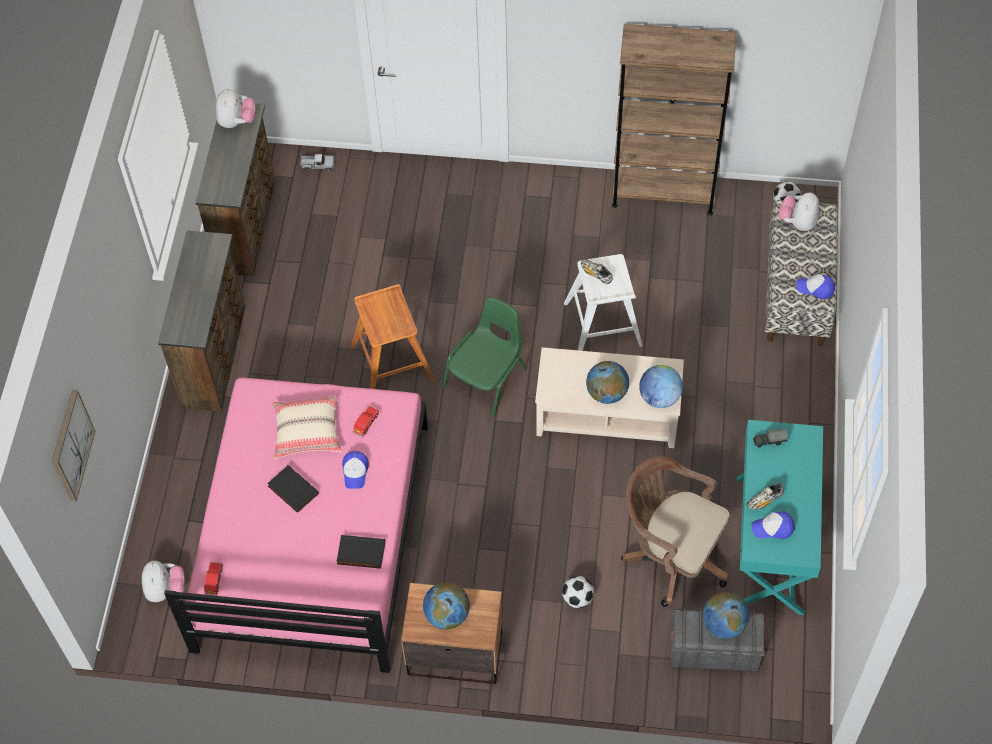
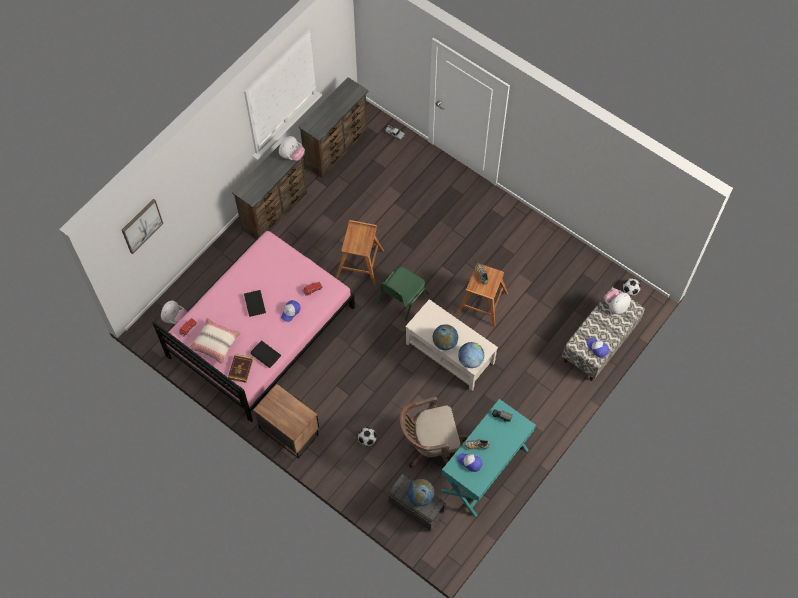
camera: 30 degrees right, 5 degrees up
plush toy [216,88,255,128] -> plush toy moved to [279,136,305,161]
beige pillow [272,395,342,459] -> beige pillow moved to [188,318,241,365]
globe [423,582,470,629] -> none
green chair [442,296,527,416] -> green chair turned 150 degrees clockwise [378,267,429,321]
white stool [564,254,643,351] -> brown stool [456,263,508,327]
brown bookcase [612,24,736,215] -> none
brown office chair [621,457,731,607] -> brown office chair turned 75 degrees counterclockwise [400,397,467,468]
none -> book [228,354,253,383]

